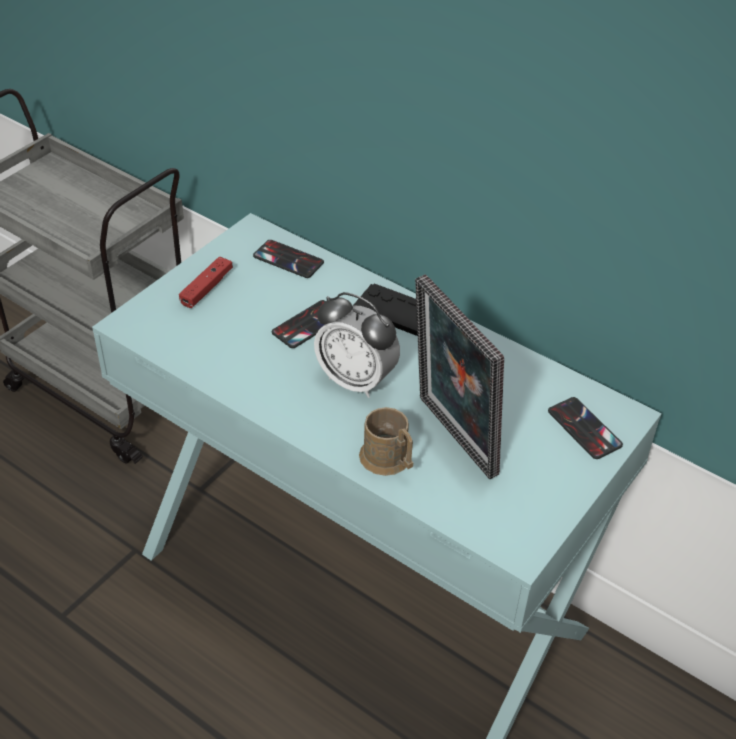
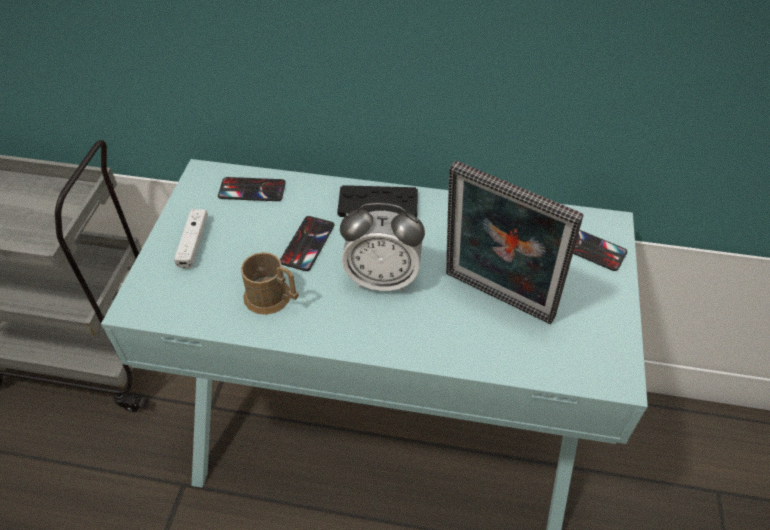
camera: 25 degrees left, 5 degrees up
red game controller [179,256,233,308] -> white game controller [174,209,208,268]
brown mug [359,407,413,476] -> brown mug moved to [241,252,299,315]

